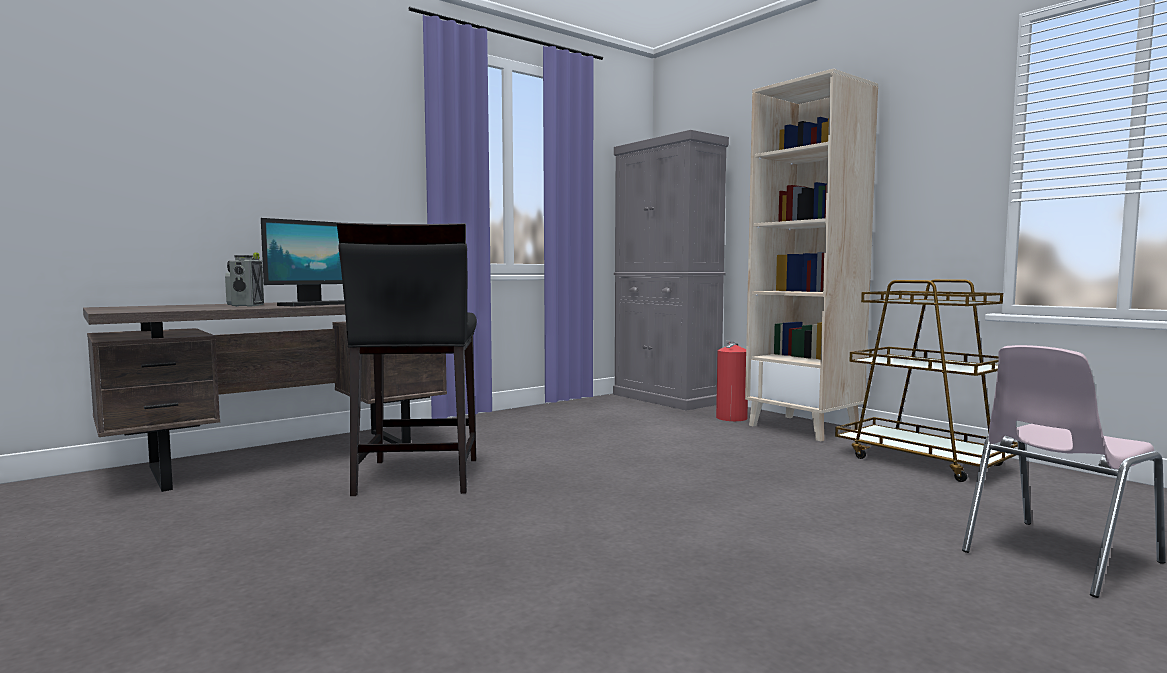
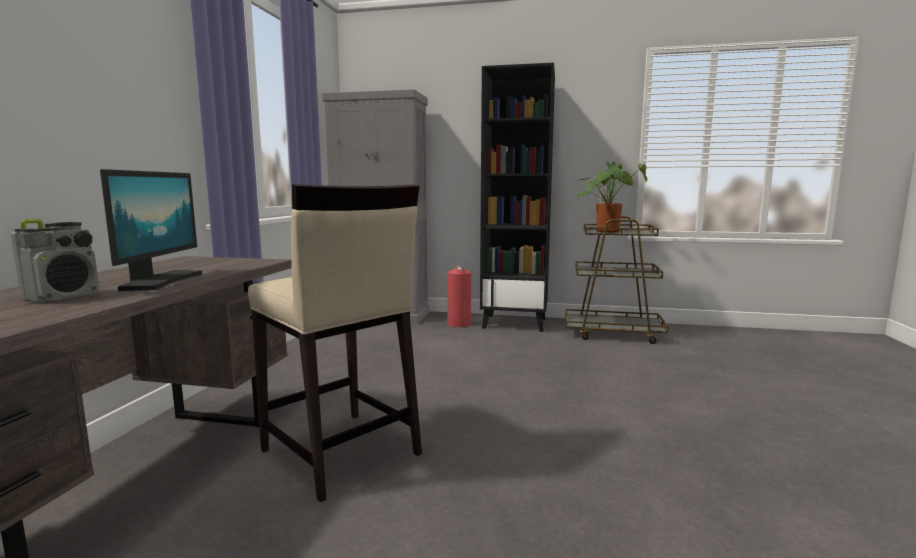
camera: 40 degrees left, 5 degrees up
radio [225,252,264,307] -> radio turned 105 degrees counterclockwise [11,219,99,303]
black stool [337,223,477,496] -> beige stool [248,184,422,502]
beige bookcase [745,68,878,441] -> black bookcase [480,63,555,332]
pink chair [962,345,1166,598] -> none
none -> potted plant [576,161,648,233]

